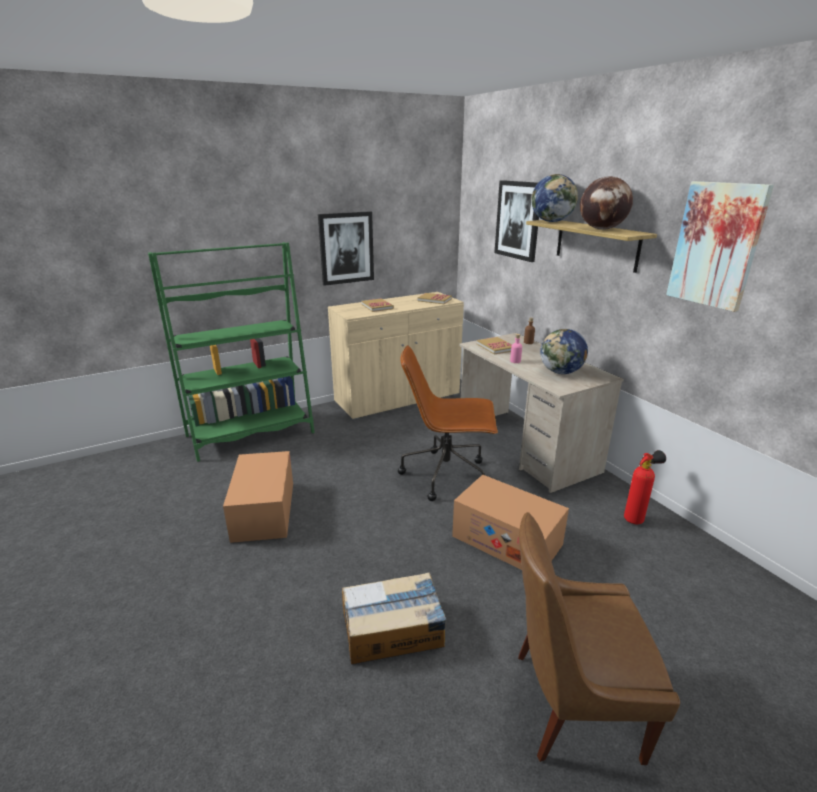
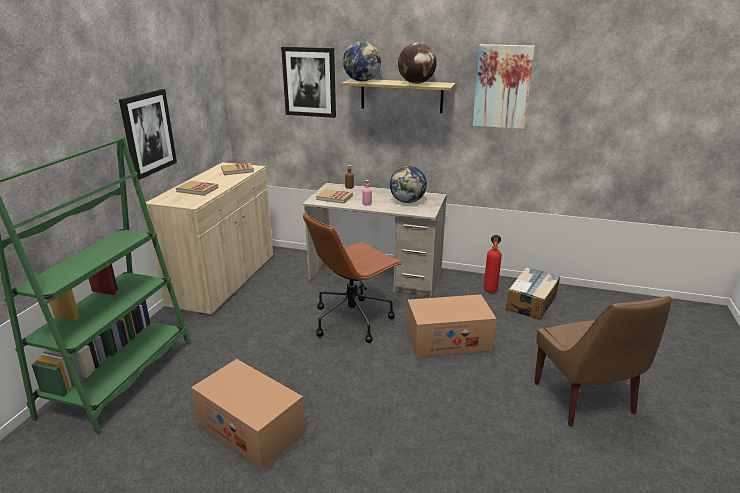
camera: 45 degrees left, 0 degrees up
cardboard box [342,572,446,664] -> cardboard box moved to [505,267,560,320]
brown chair [518,512,680,765] -> brown chair turned 60 degrees counterclockwise [534,296,672,427]

